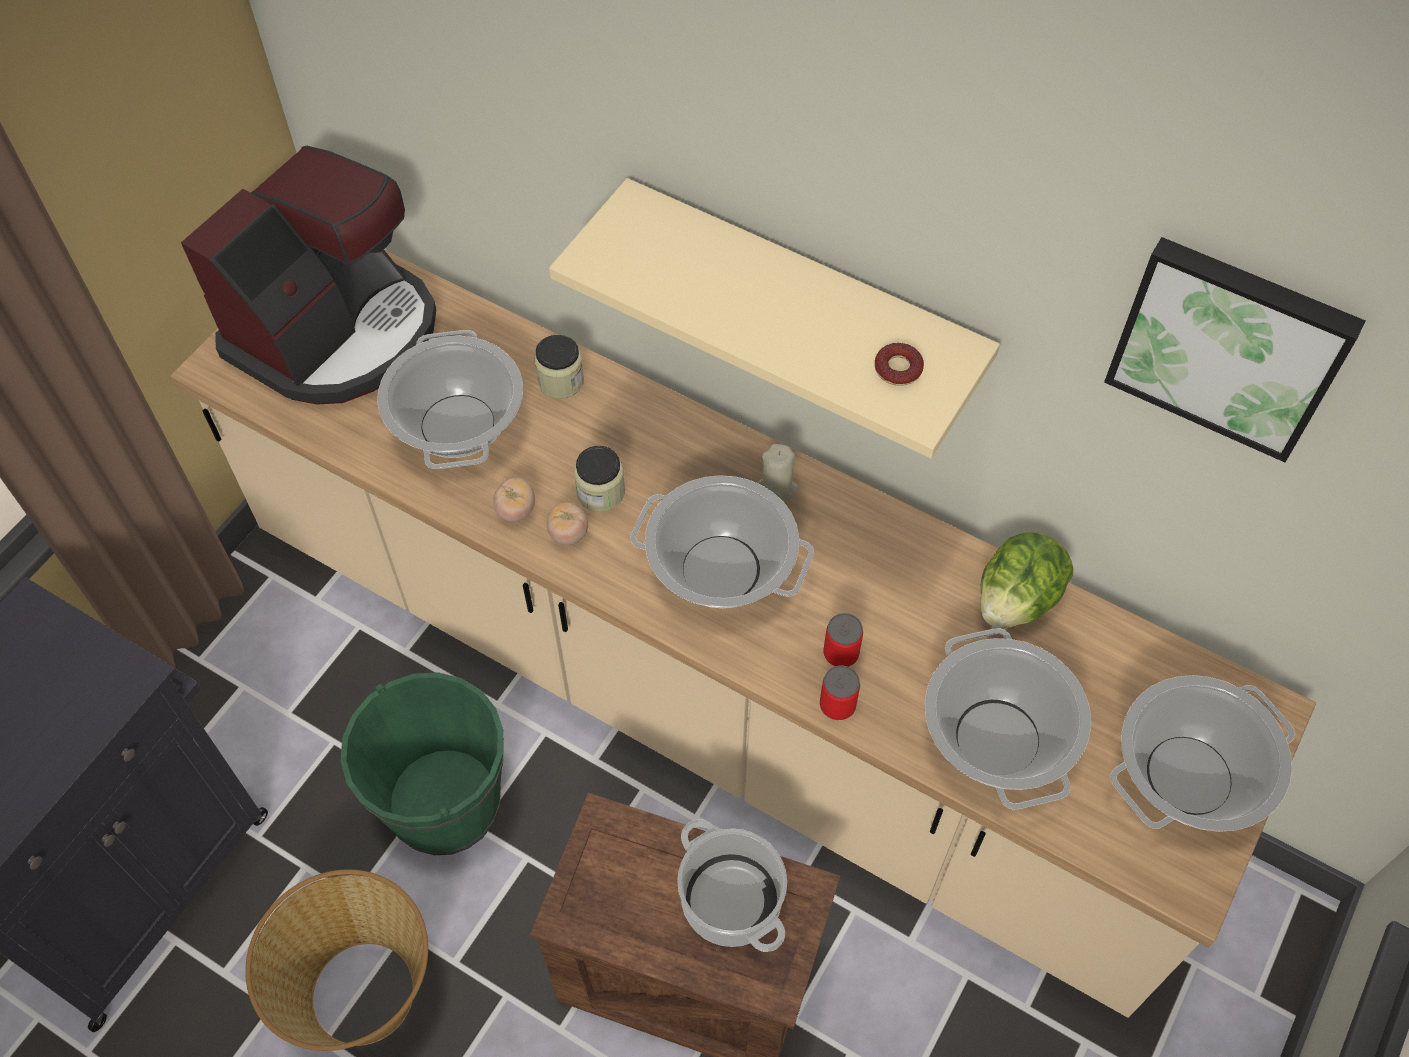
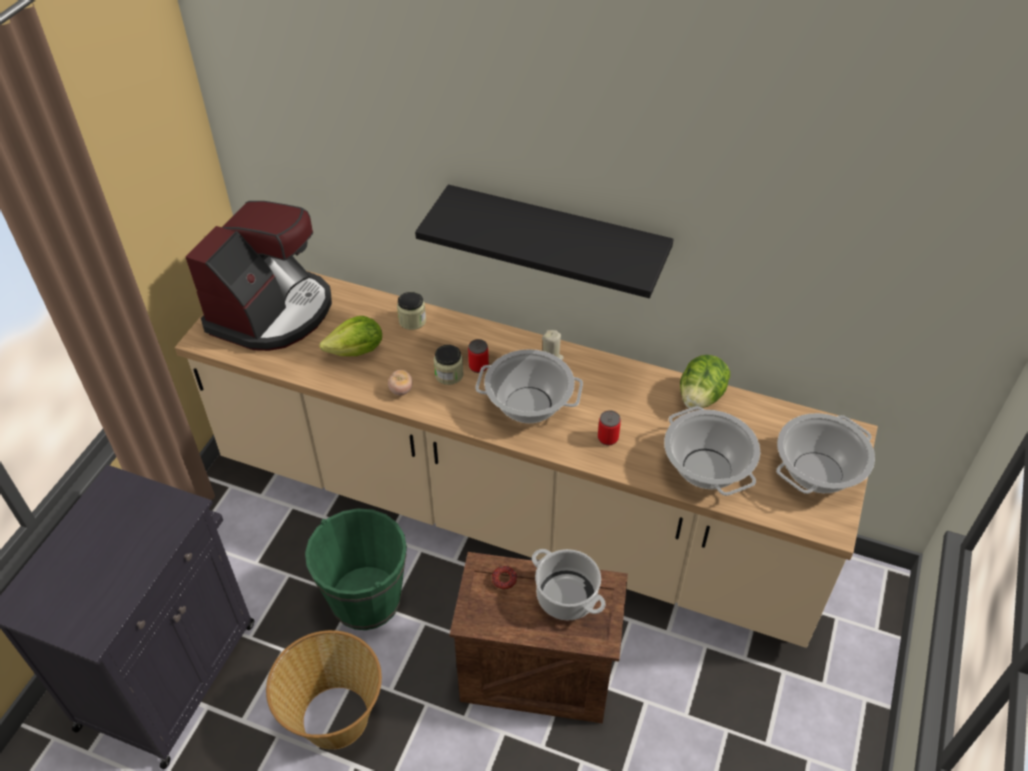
camera: 10 degrees left, 10 degrees down
cooking pot [377,330,523,469] -> lettuce [319,316,382,356]
tomato [547,502,588,546] -> none
beige shelf [549,178,1000,458] -> black shelf [415,185,674,298]
can [820,665,860,720] -> can moved to [468,339,489,373]
donut [875,343,924,386] -> donut moved to [491,566,517,590]
picture [1104,237,1365,462] -> none

